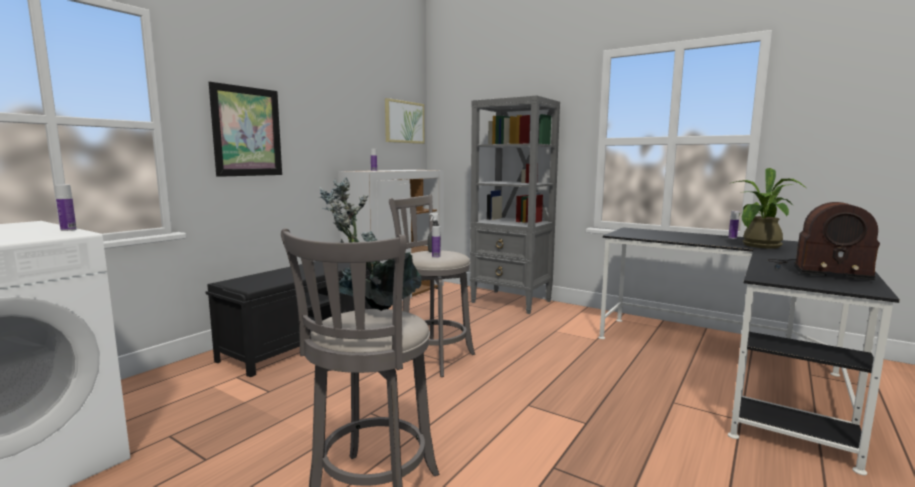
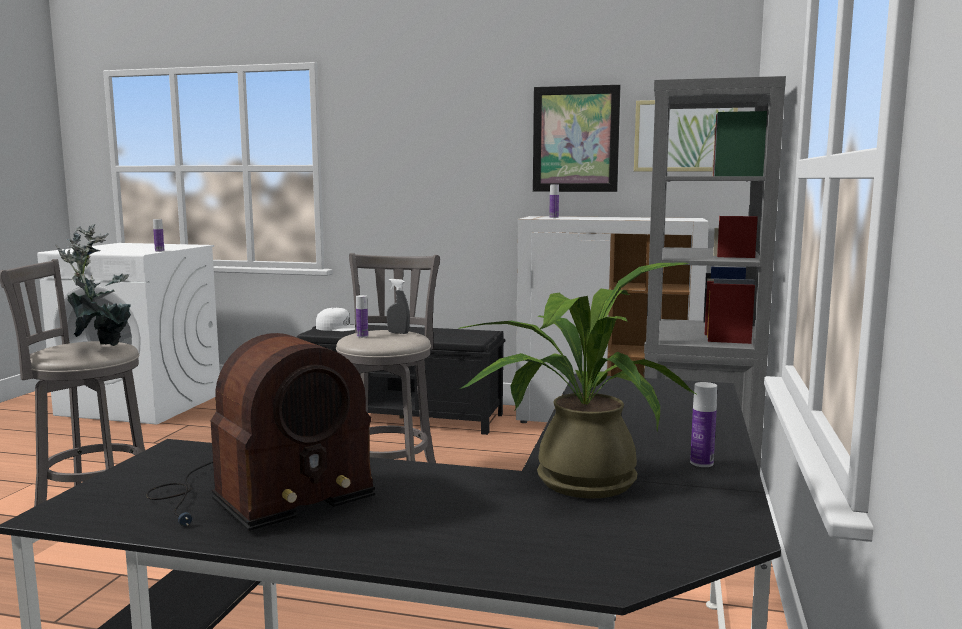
camera: 70 degrees right, 0 degrees up
picture [209,82,282,177] -> picture moved to [533,85,621,192]
radio [768,202,880,280] -> radio turned 135 degrees counterclockwise [146,333,375,531]
none -> white cap [316,308,355,331]

